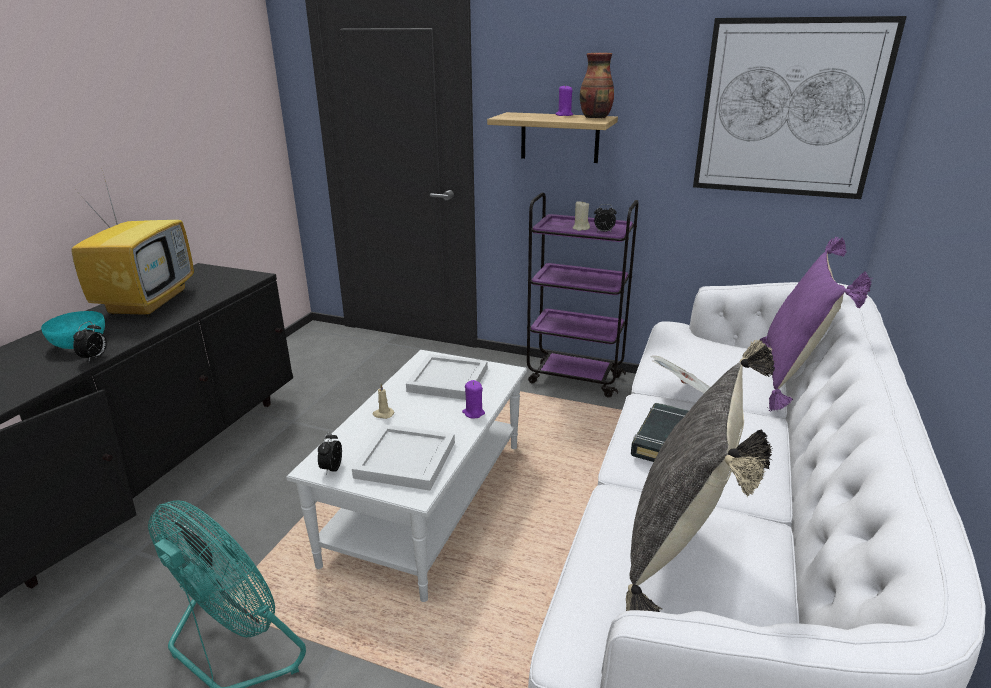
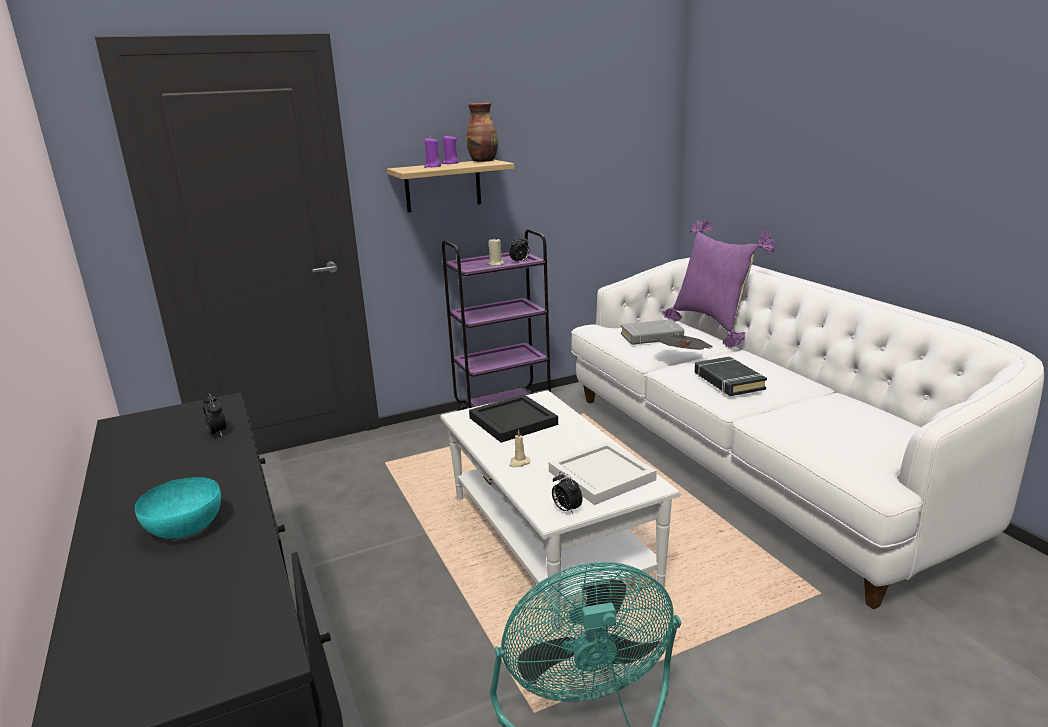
camera: 45 degrees left, 5 degrees down
television [71,170,194,316] -> none
alarm clock [73,321,107,362] -> alarm clock moved to [203,393,227,436]
white tray [406,354,488,400] -> black tray [469,394,558,443]
purple candle [462,380,485,419] -> purple candle moved to [424,137,441,168]
pillow [626,340,775,612] -> none
picture [693,16,907,199] -> none
none -> grey book [621,319,684,345]

